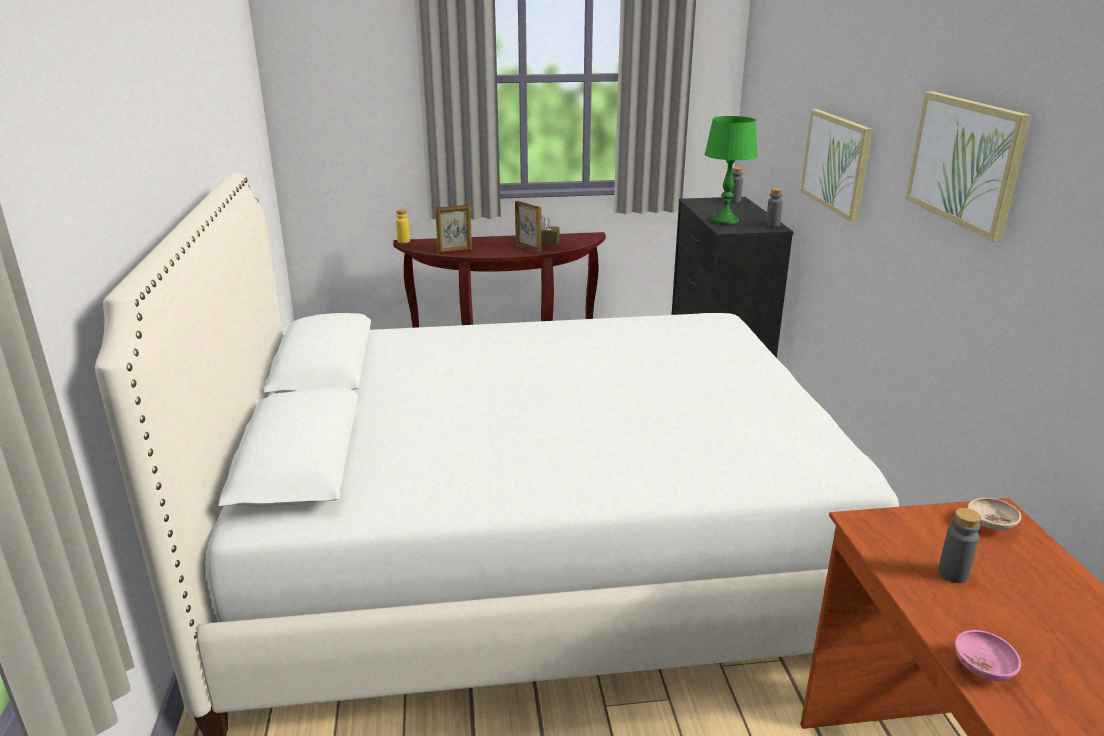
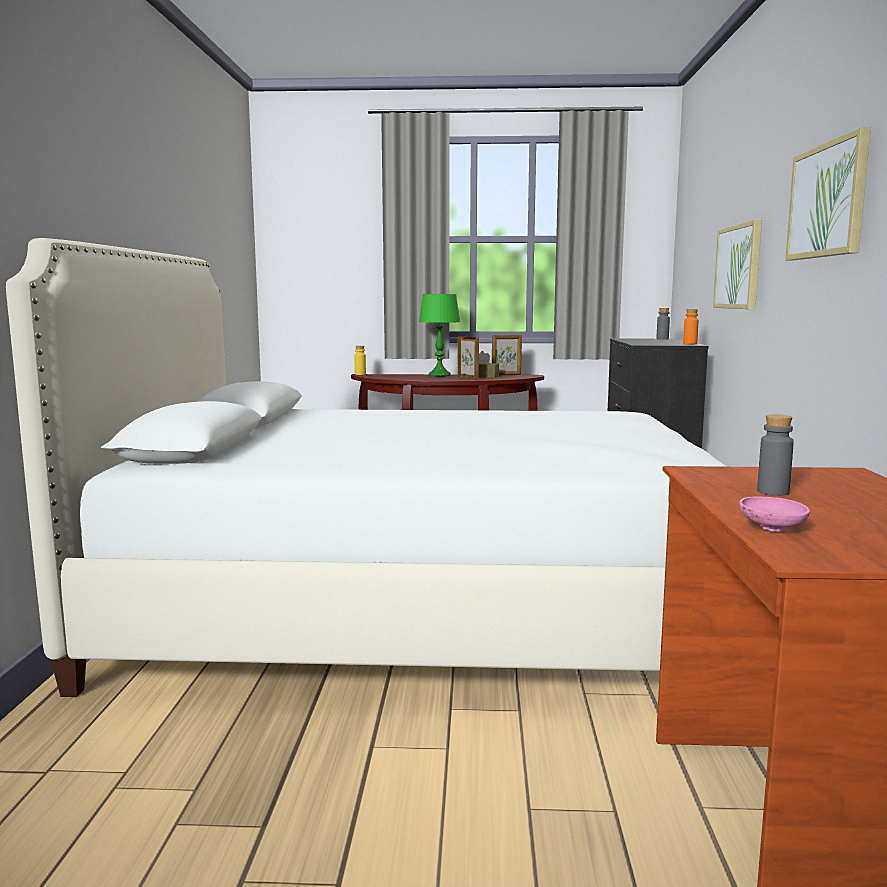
camera: 10 degrees right, 15 degrees down
picture frame [435,205,472,254] -> picture frame moved to [492,335,522,375]
green table lamp [705,116,758,225] -> green table lamp moved to [419,294,460,377]
grey bottle [766,188,783,227] -> orange bottle [683,309,699,344]
beige bowl [968,498,1021,530] -> none

